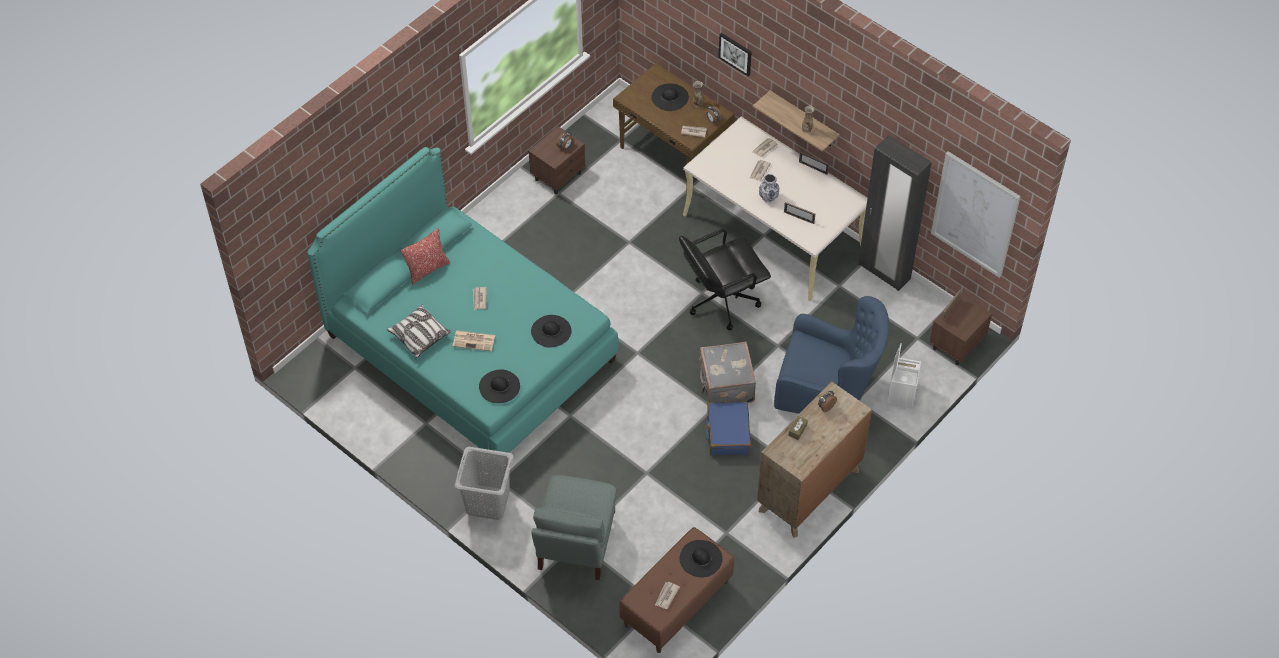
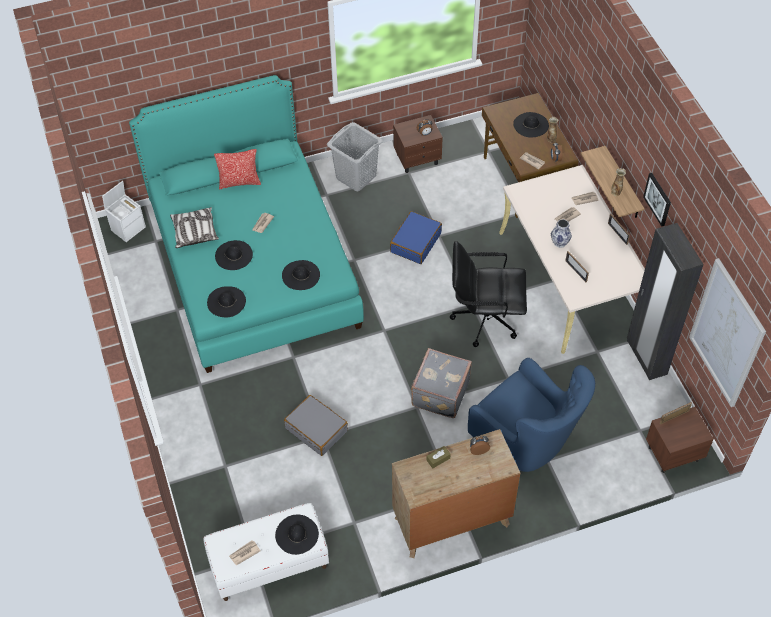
camera: 30 degrees right, 0 degrees up
newspaper [453,331,495,351] -> black hat [215,240,253,270]
grey laundry basket [455,447,513,520] -> grey laundry basket moved to [327,122,383,191]
grey armchair [531,475,616,580] -> none
brown bench [619,527,734,653] -> white bench [203,503,329,601]
blue suitcase [706,401,751,456] -> blue suitcase moved to [390,211,442,264]
picture [718,33,752,76] -> picture moved to [643,173,671,226]
white storage box [887,343,921,407] -> white storage box moved to [102,181,146,242]
none -> grey suitcase [284,395,348,456]

